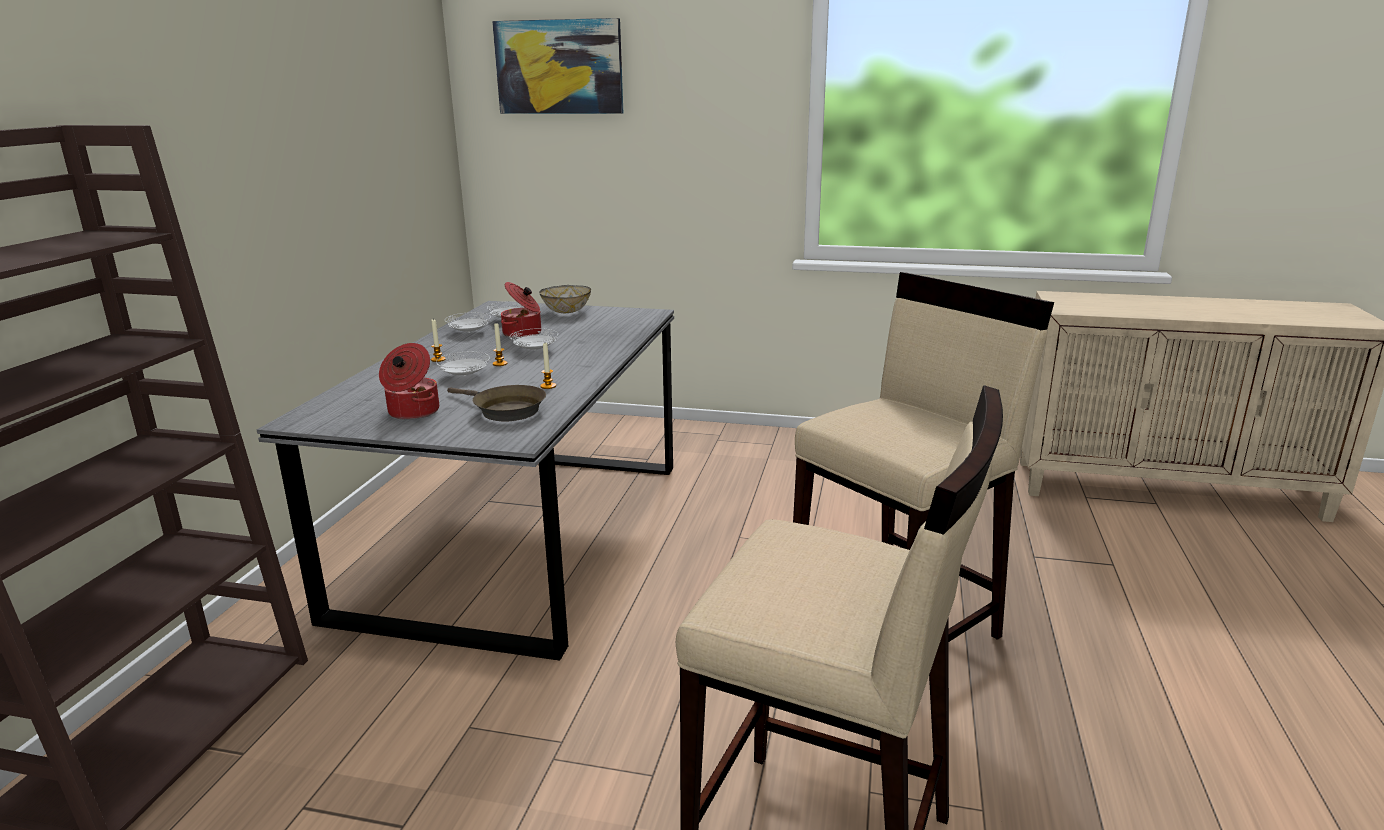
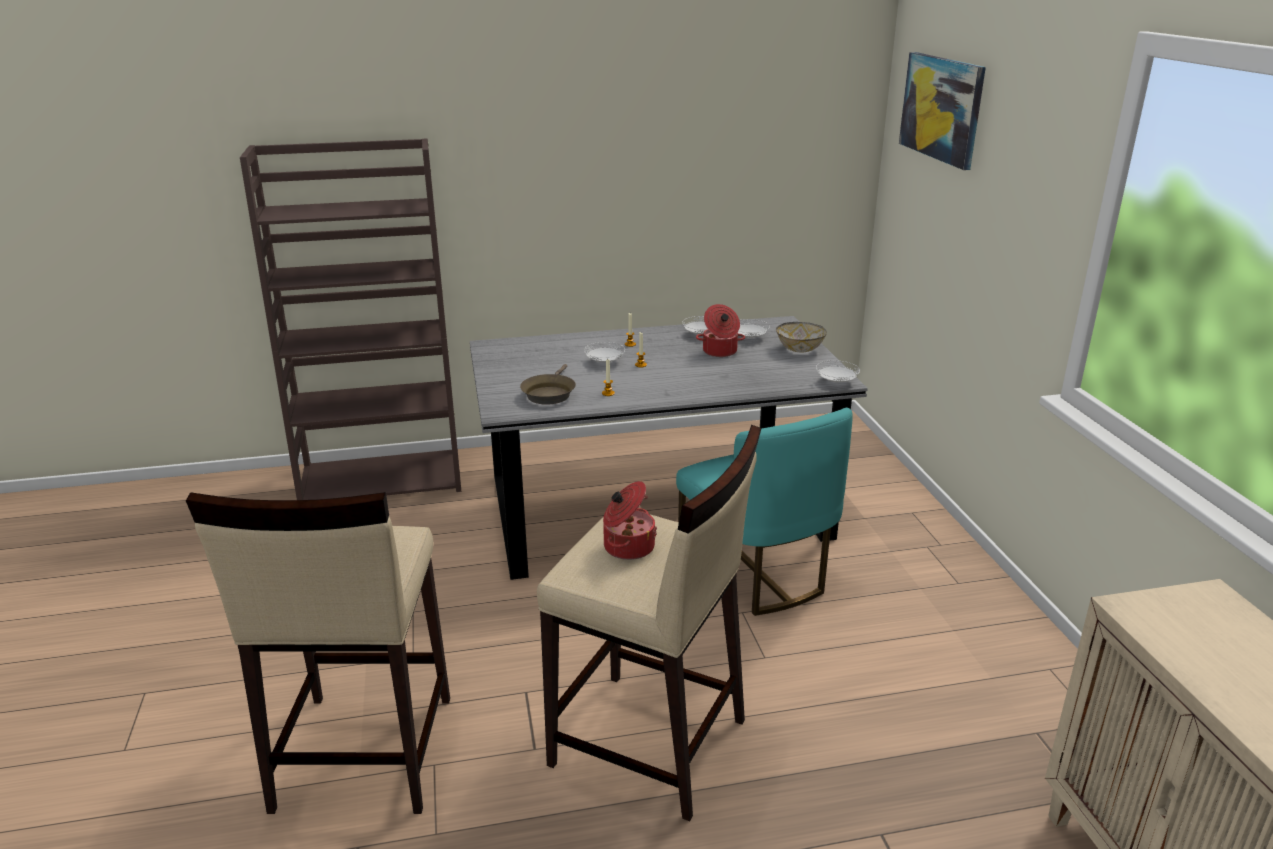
camera: 65 degrees right, 5 degrees up
cooking pot [379,343,439,420] -> cooking pot moved to [603,481,657,560]
white plate [510,328,558,351] -> white plate moved to [816,360,860,382]
none -> turquoise chair [676,408,853,616]

